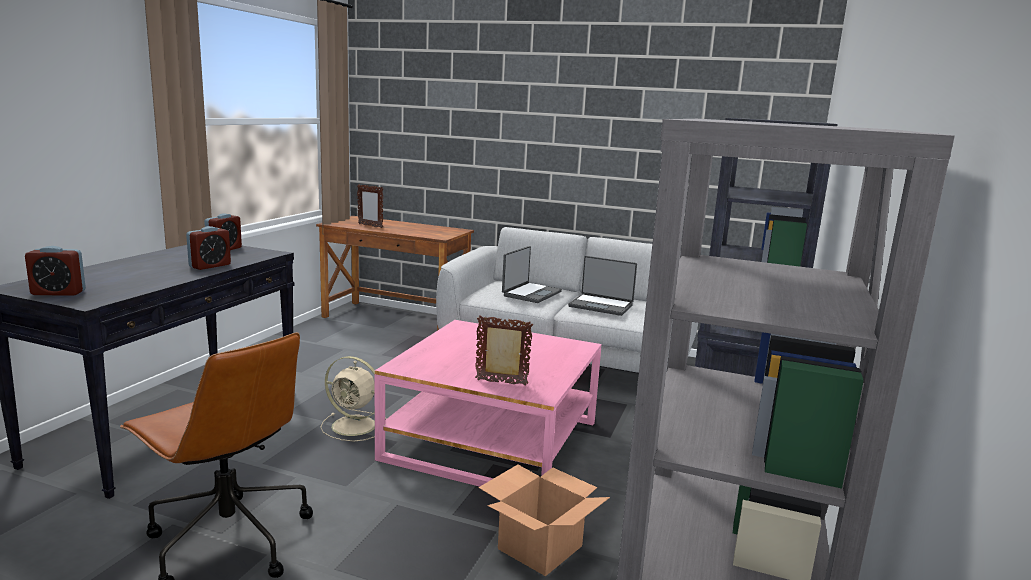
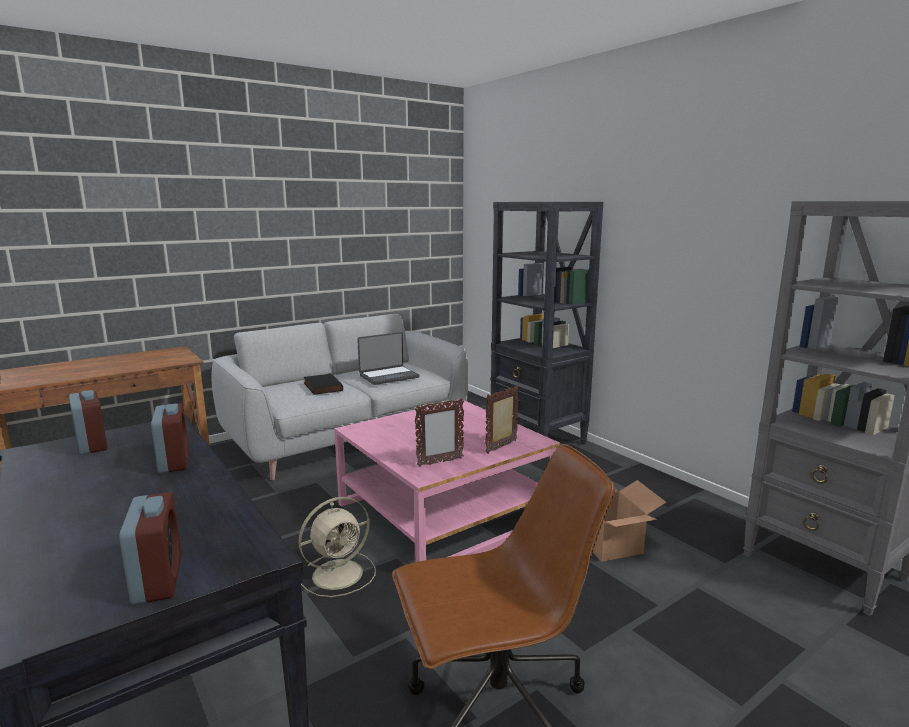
camera: 55 degrees left, 0 degrees up
alarm clock [25,246,86,296] -> alarm clock turned 45 degrees counterclockwise [119,492,182,605]
picture frame [357,184,383,228] -> picture frame moved to [414,398,464,467]
laptop [502,246,562,303] -> black book [304,373,343,395]

